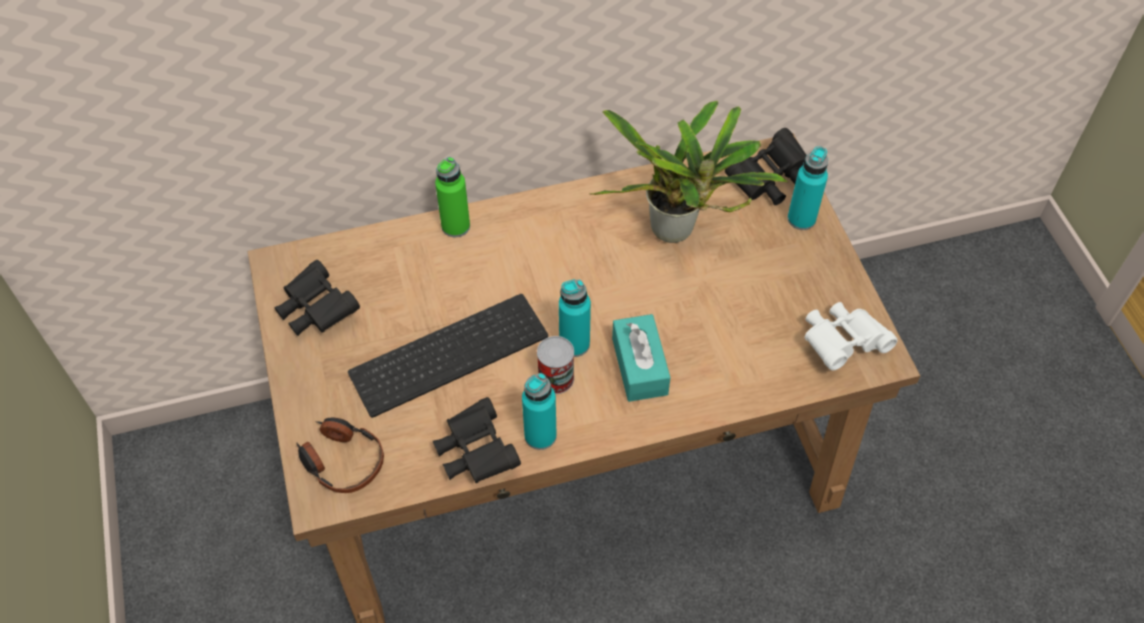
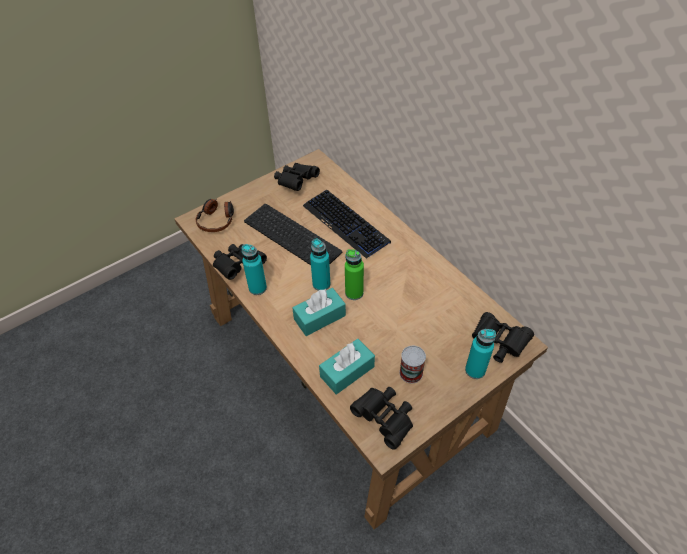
camera: 70 degrees right, 5 degrees down
green bottle [435,157,470,237] -> green bottle moved to [345,249,364,300]
can [537,336,574,394] -> can moved to [399,346,426,383]
potted plant [589,100,788,243] -> none
white binoculars [804,302,897,371] -> black binoculars [350,387,413,450]
none -> keyboard [303,190,391,259]
none -> turquoise tissue box [319,339,375,395]

